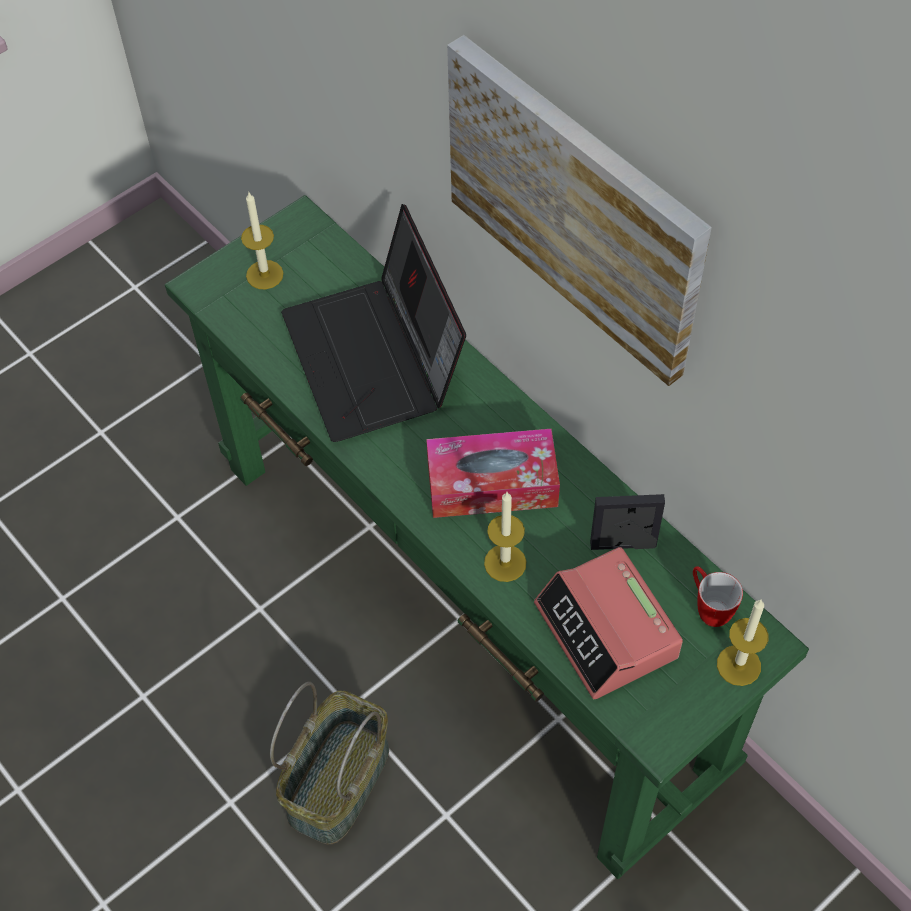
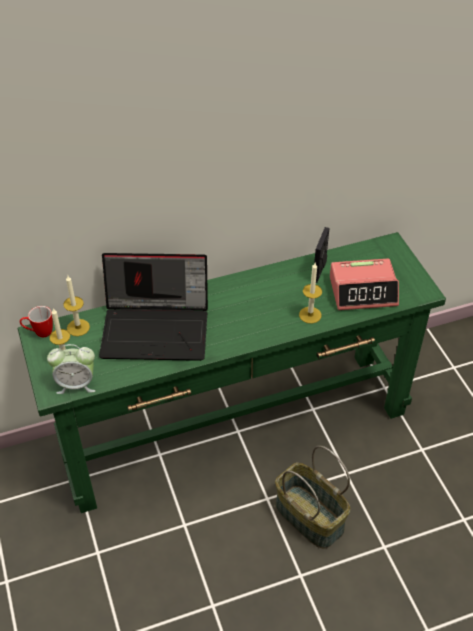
camera: 70 degrees left, 10 degrees down
tissue box [426,429,560,518] -> none
picture [447,35,712,386] -> none
mug [693,566,743,627] -> mug moved to [20,306,53,338]
candle [717,599,769,686] -> candle moved to [63,276,90,336]
none -> alarm clock [47,344,95,394]

